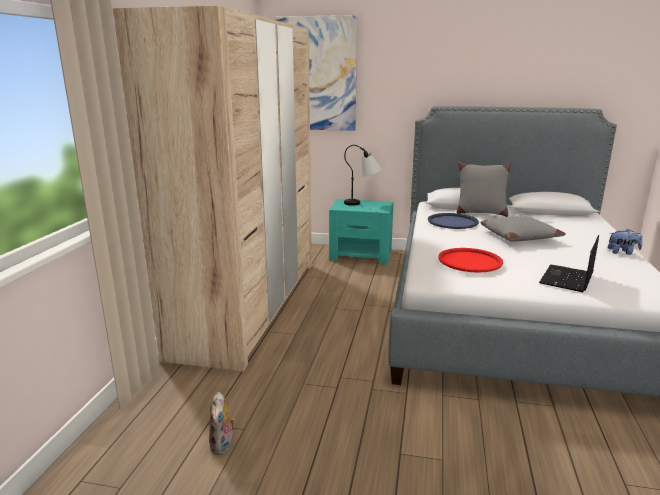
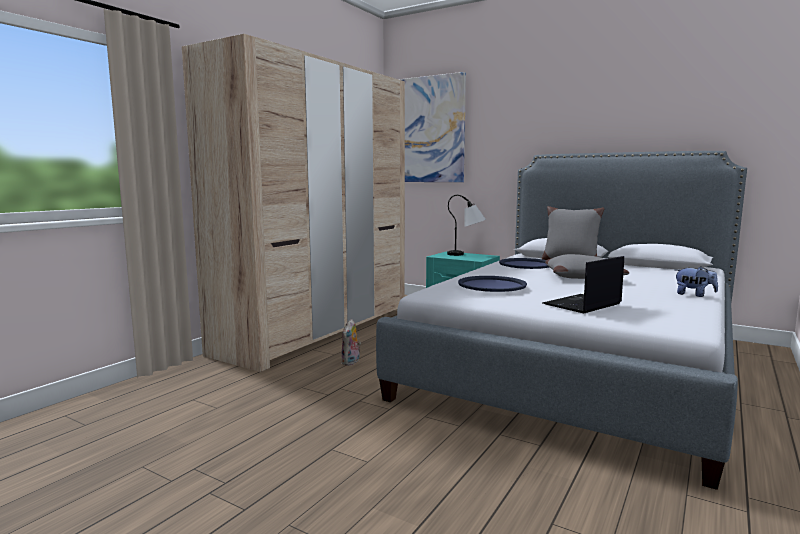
camera: 20 degrees right, 10 degrees down
plush toy [209,392,235,455] -> plush toy moved to [341,319,361,366]
red tray [438,248,503,273] -> blue tray [458,276,527,292]

